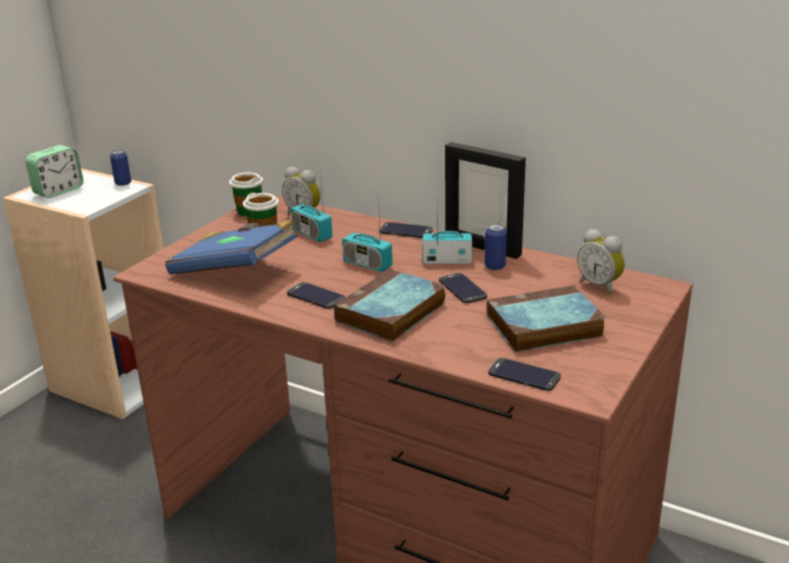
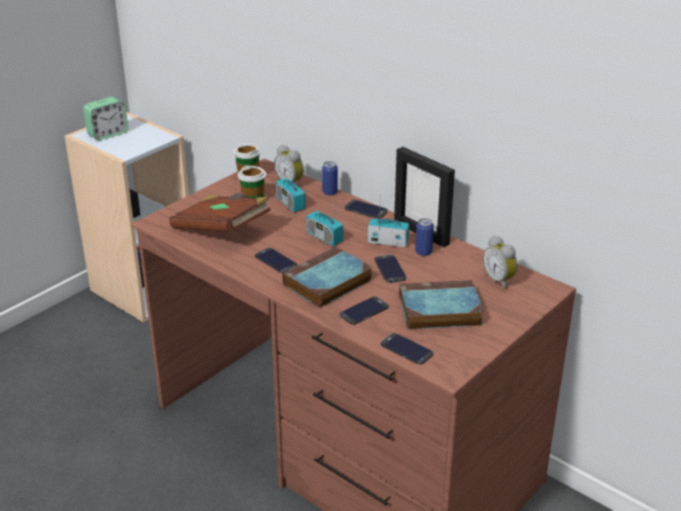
camera: 10 degrees right, 5 degrees up
can [110,149,131,186] -> can moved to [322,161,338,196]
blue book [165,220,297,274] -> brown book [169,193,271,232]
none -> phone [340,296,389,325]

